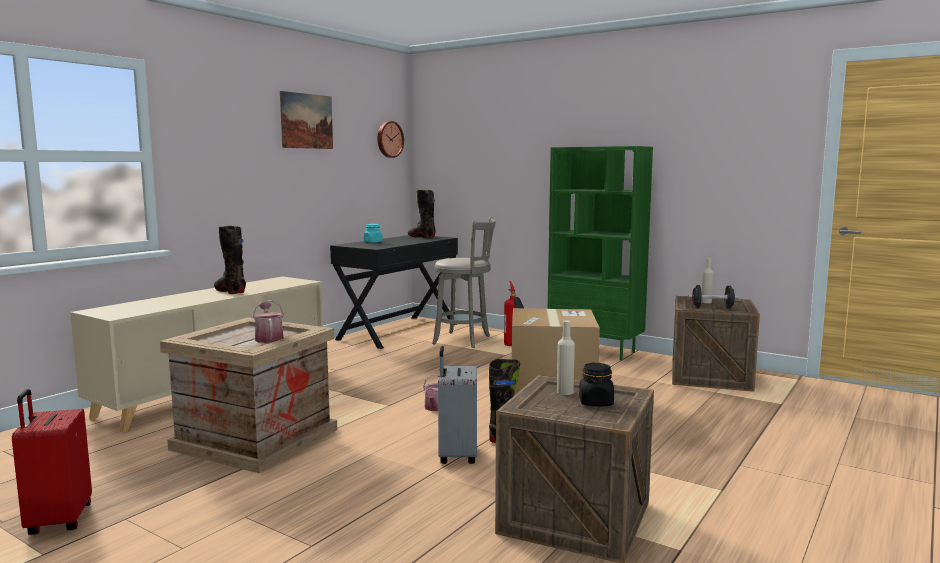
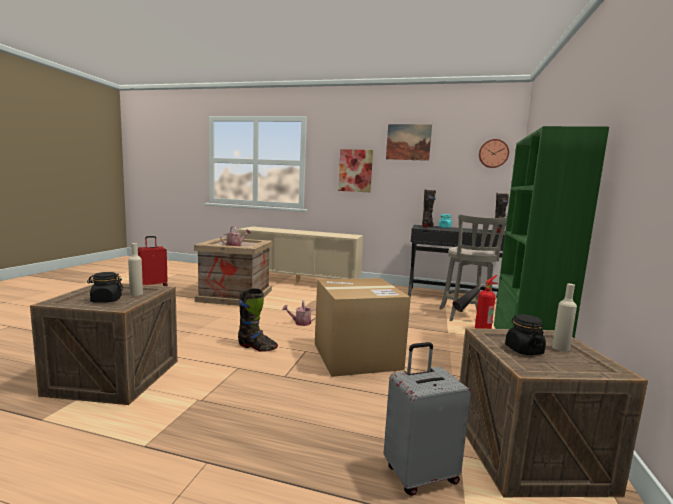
camera: 70 degrees right, 0 degrees up
black boot [214,226,246,294] -> black boot moved to [422,189,436,228]
grey suitcase [438,346,477,464] -> grey suitcase moved to [383,342,471,496]
black dumbbell [688,285,739,309] -> black jar [505,314,546,355]
none -> picture [338,149,373,192]

